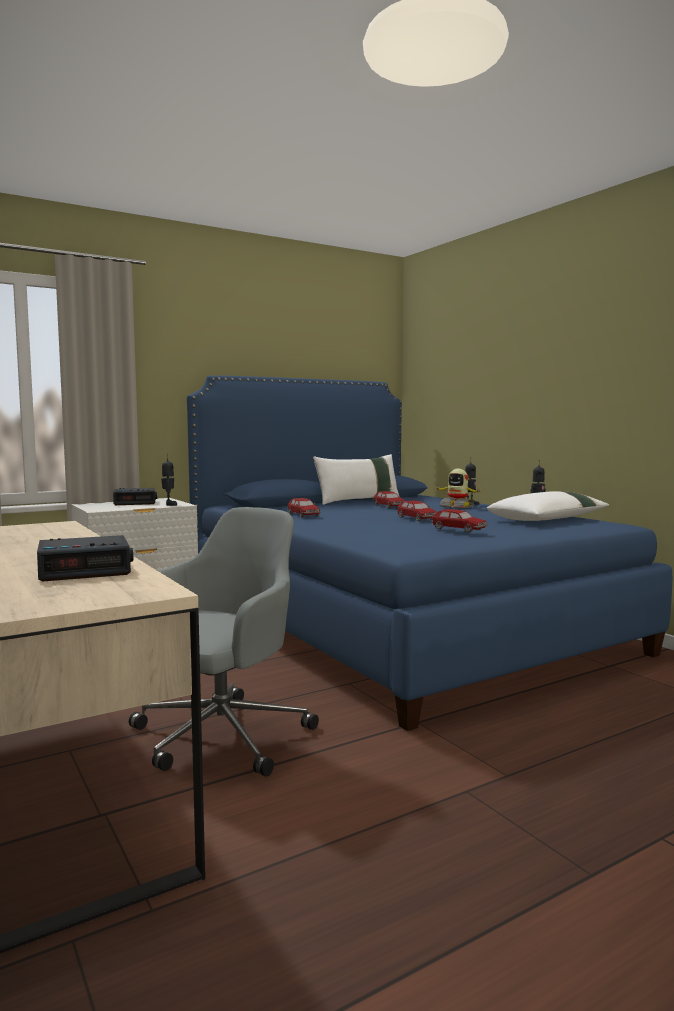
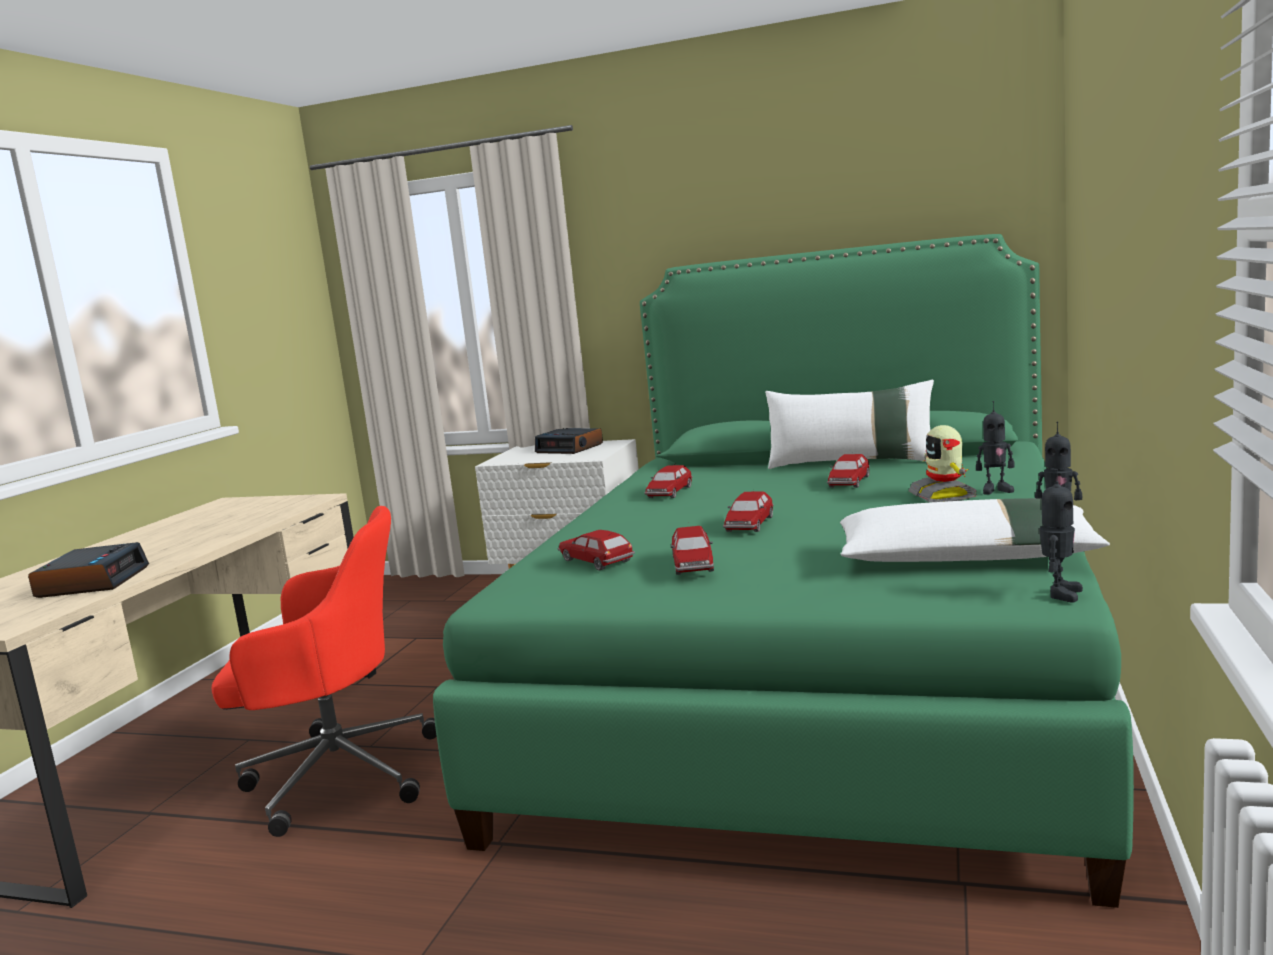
camera: 50 degrees right, 5 degrees up
alarm clock [37,535,133,582] -> alarm clock turned 120 degrees counterclockwise [28,542,149,598]
grey office chair [129,507,319,777] -> red office chair [212,506,437,837]
toy robot [161,454,177,506] -> toy robot moved to [1039,469,1083,603]
blue bed [187,375,672,731] -> green bed [433,234,1134,908]
none -> toy car [558,530,635,571]

